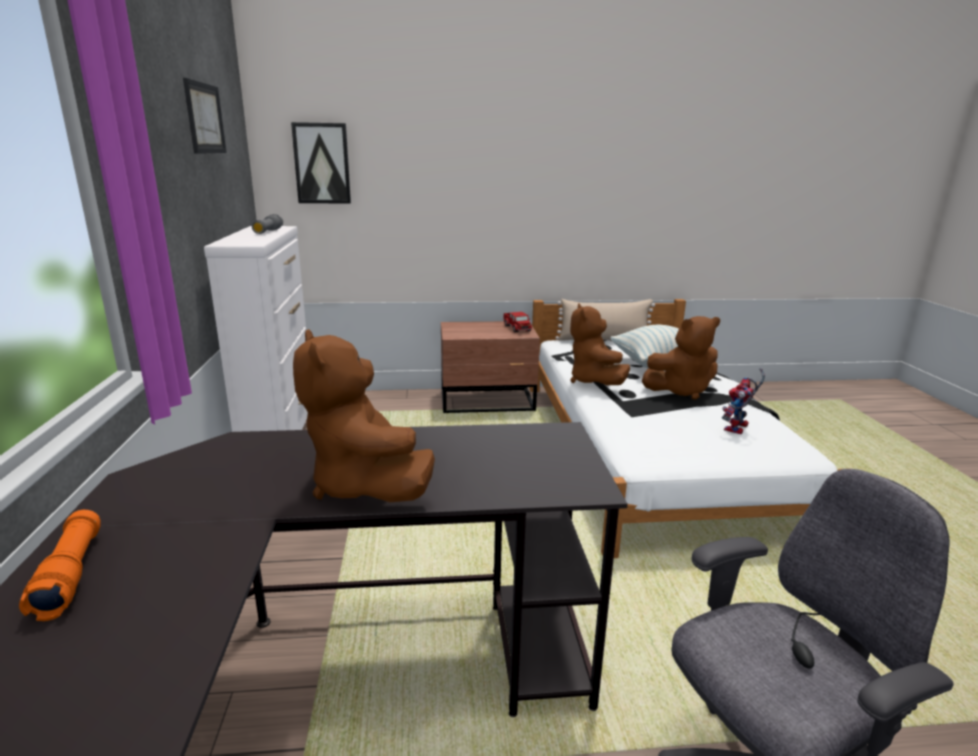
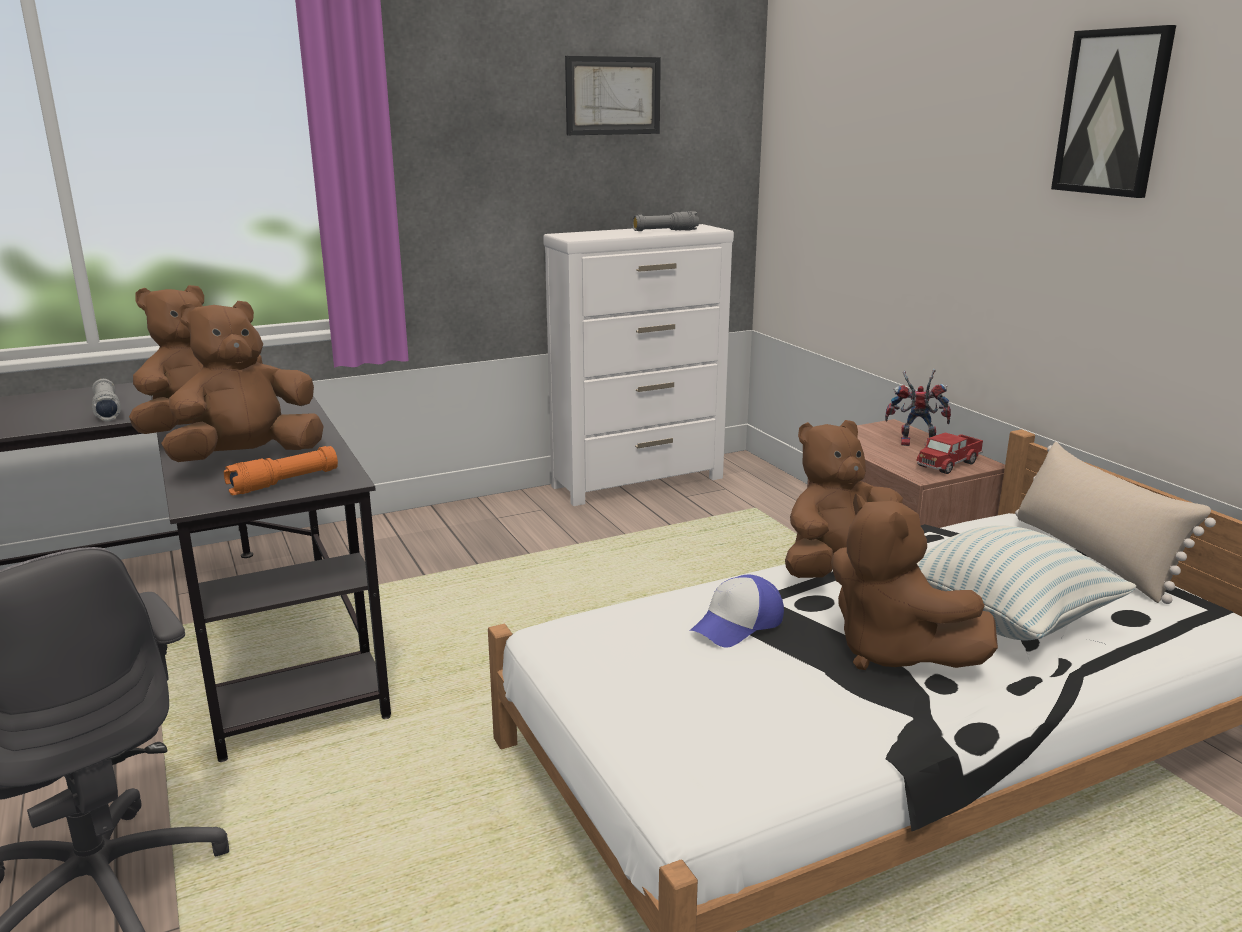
camera: 70 degrees right, 0 degrees up
orange flashlight [19,510,101,621] -> orange flashlight moved to [224,446,338,495]
picture [291,122,351,204] -> picture moved to [1051,25,1176,198]
toy robot [722,368,765,434] -> toy robot moved to [885,369,951,446]
none -> grey flashlight [92,379,121,421]
none -> brown plush toy [161,301,324,462]
none -> cap [690,574,784,647]

